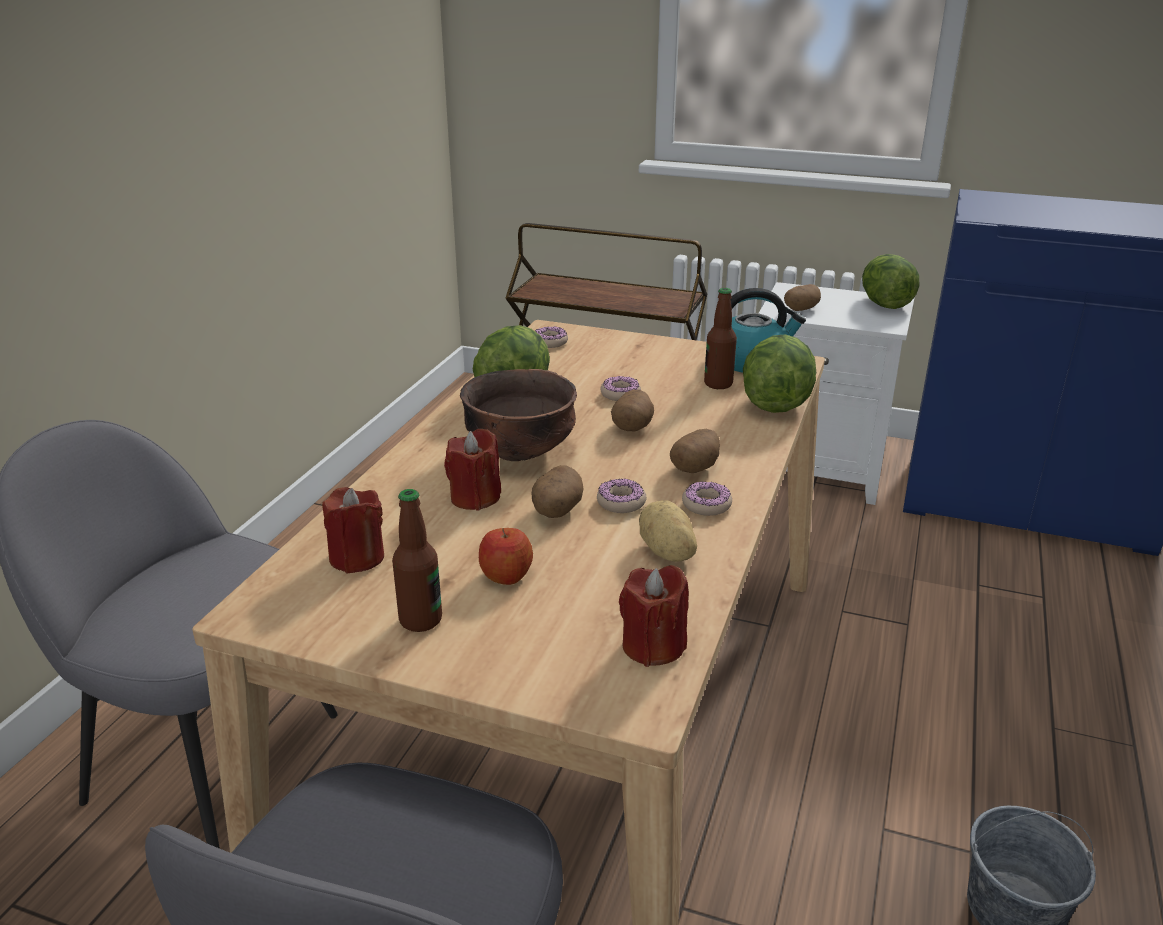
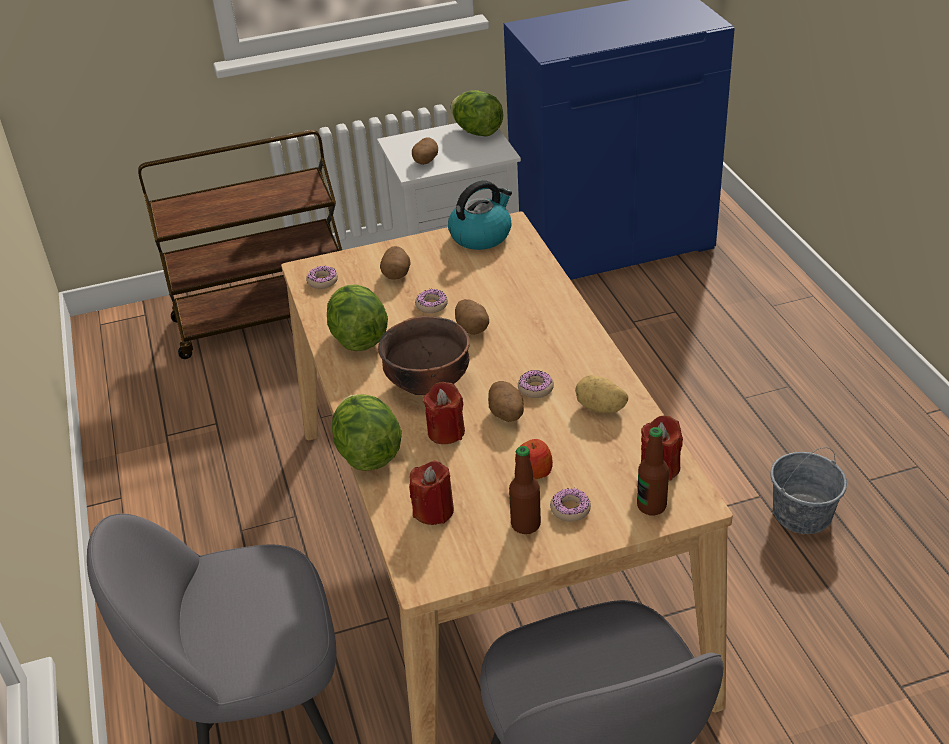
camera: 35 degrees left, 10 degrees up
potato [670,429,720,473] -> potato moved to [380,246,411,280]
donut [682,482,732,516] -> donut moved to [550,488,591,522]
bottle [704,288,737,389] -> bottle moved to [637,427,669,515]
lettuce [743,335,816,413] -> lettuce moved to [332,394,402,471]

